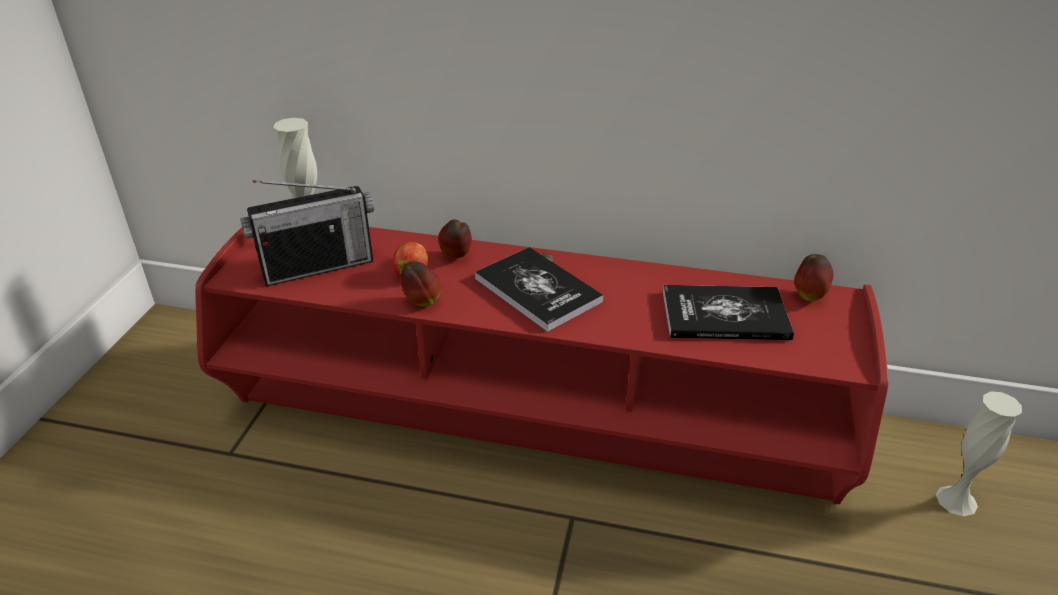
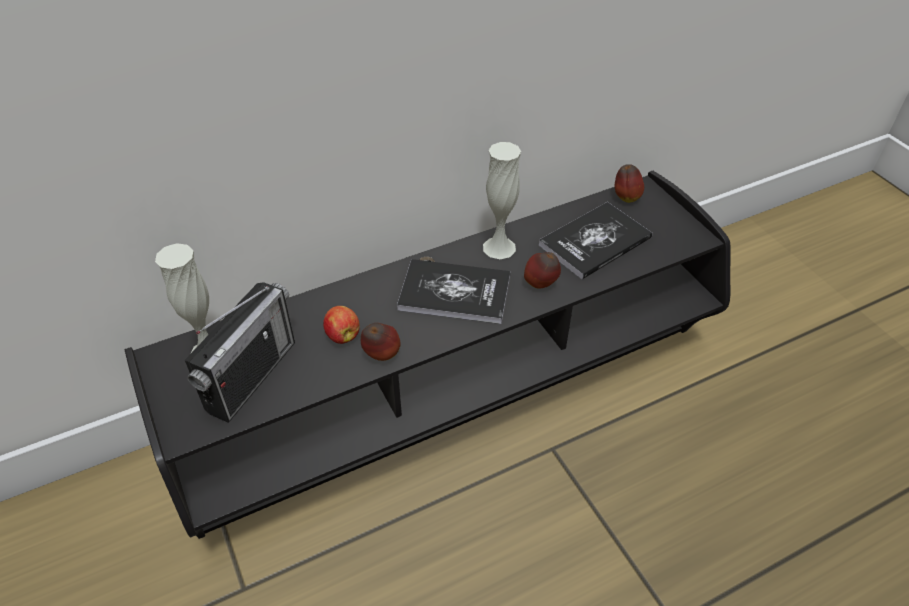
camera: 40 degrees left, 10 degrees up
red tv stand [195,227,888,504] -> black tv stand [125,171,731,539]
apple [438,219,472,258] -> apple moved to [524,252,561,289]
white vase [936,391,1022,516] -> white vase moved to [483,142,521,259]

